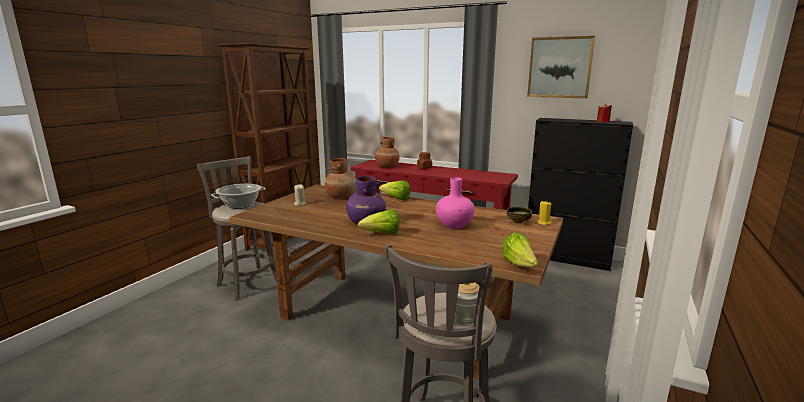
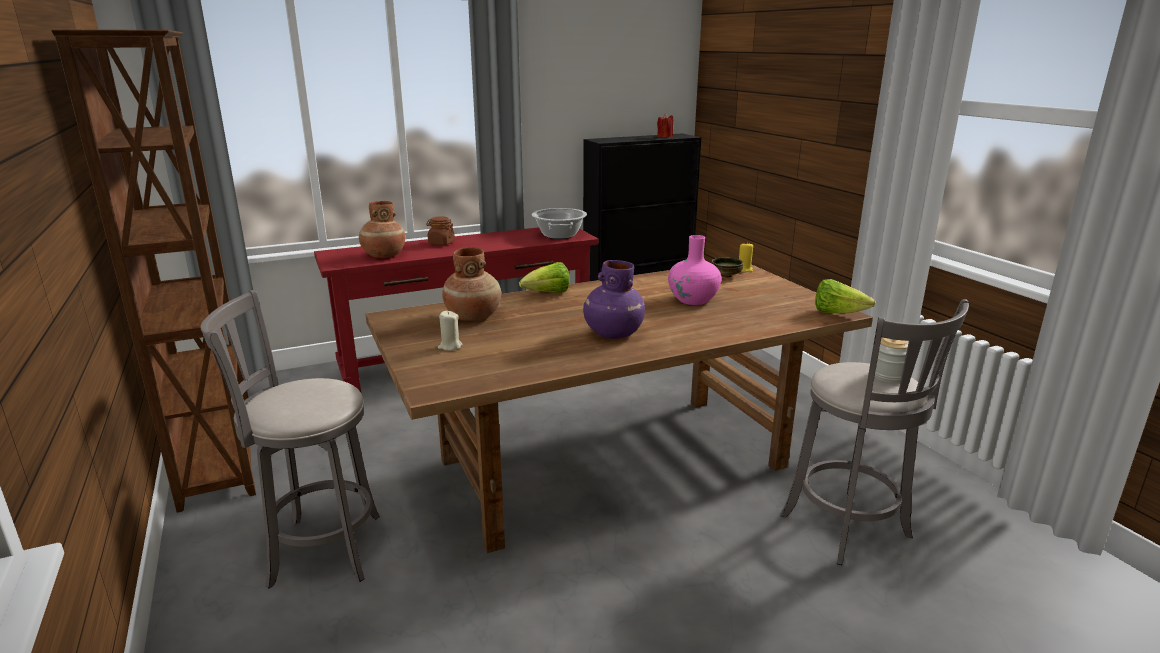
camera: 50 degrees left, 5 degrees up
cooking pot [211,184,266,209] -> cooking pot moved to [532,208,587,239]
lettuce [358,210,399,234] -> none
picture [527,36,595,98] -> none

